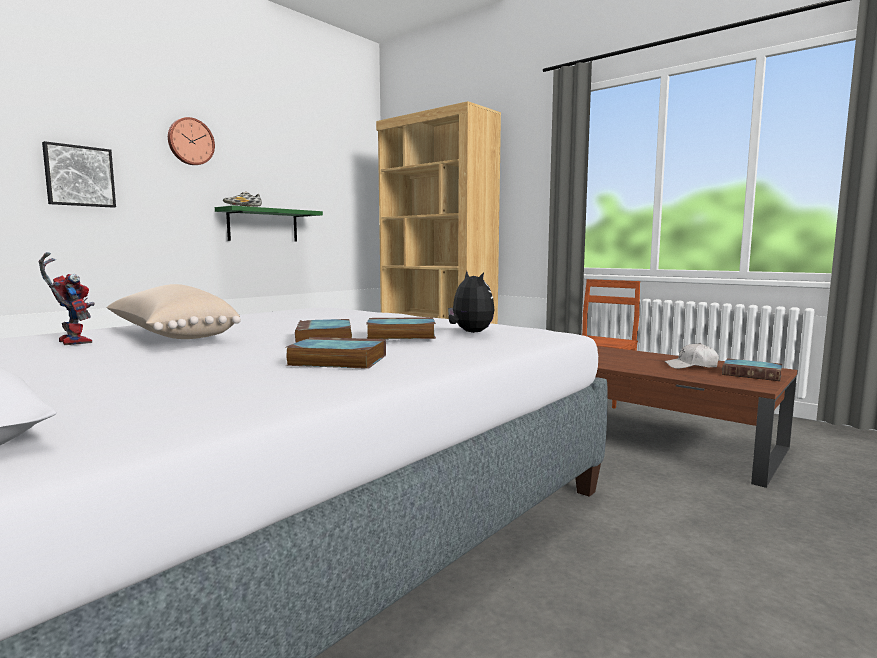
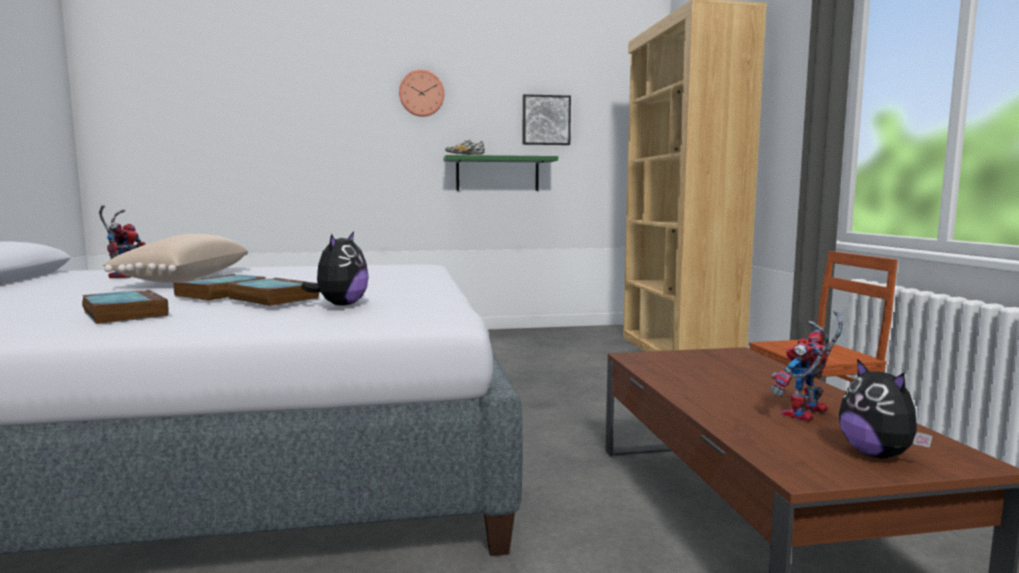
camera: 40 degrees right, 0 degrees up
picture [42,141,116,208] -> picture moved to [523,94,571,145]
white cap [665,343,719,369] -> toy robot [770,310,844,422]
book [722,358,782,381] -> plush toy [839,359,933,458]

